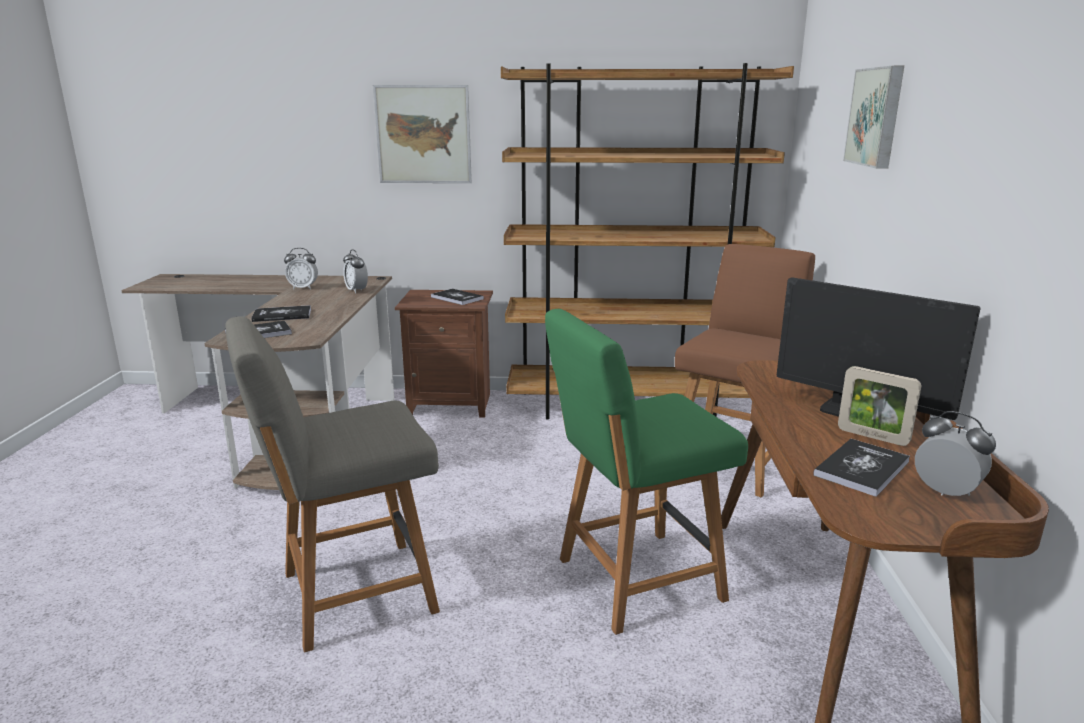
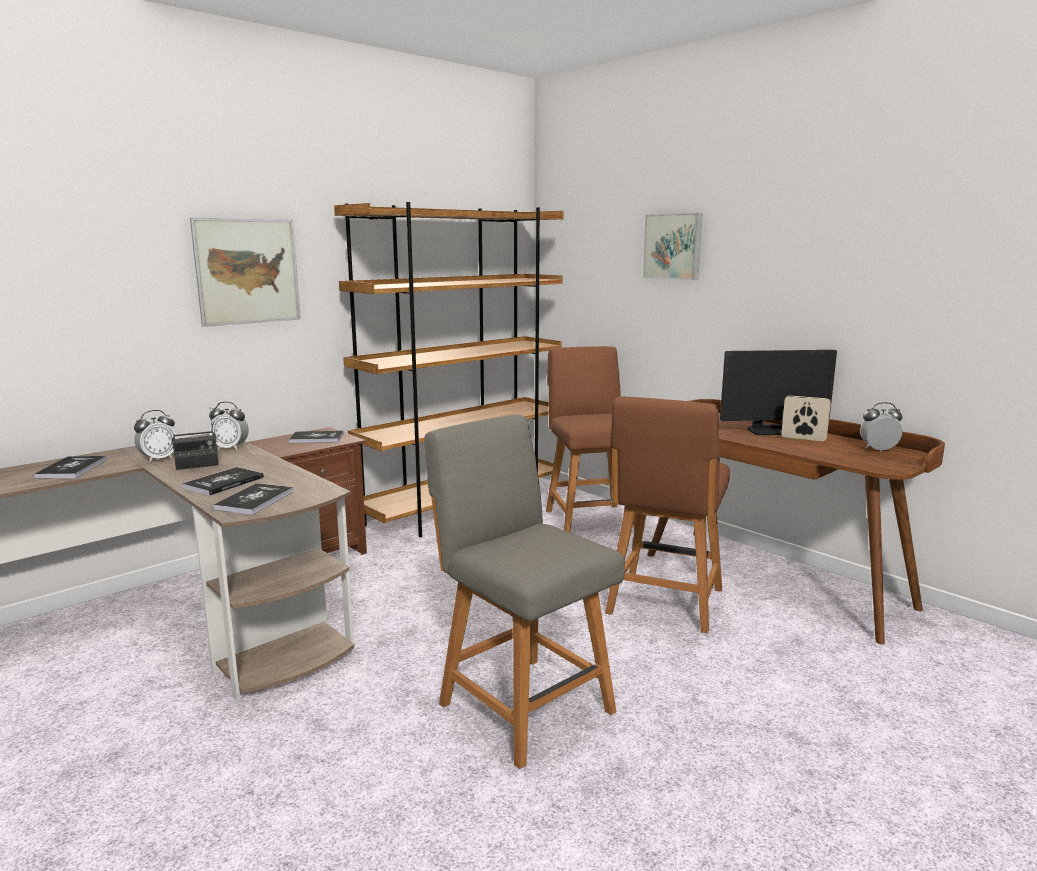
camera: 45 degrees left, 5 degrees down
grey chair [225,316,440,652] -> grey chair turned 120 degrees clockwise [425,415,625,769]
green chair [545,309,748,635] -> brown chair [605,397,730,633]
book [813,439,910,497] -> book moved to [34,456,106,479]
picture frame [838,366,921,446] -> picture frame turned 150 degrees counterclockwise [781,396,831,441]
none -> radio [172,411,219,470]

